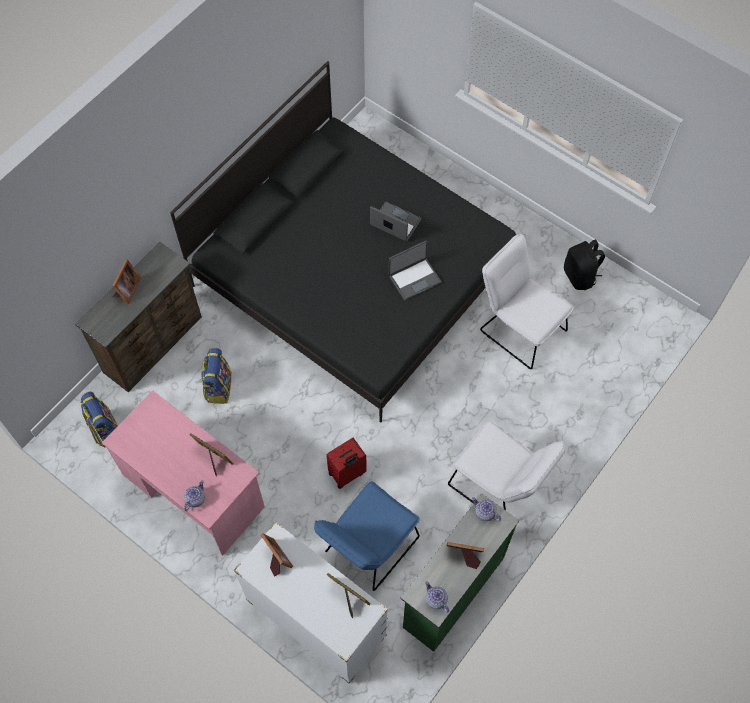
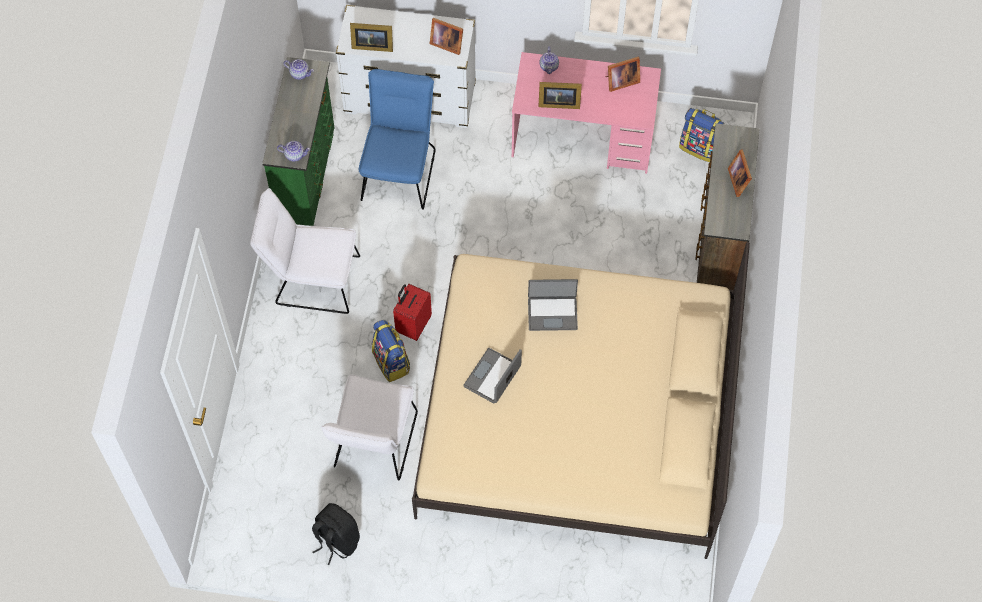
camera: 150 degrees right, 0 degrees up
black bed [170,61,516,423] -> beige bed [412,242,750,559]
backpack [201,348,232,404] -> backpack moved to [372,320,410,382]
red suitcase [326,438,367,489] -> red suitcase moved to [393,284,432,341]
laptop [370,201,421,241] -> laptop moved to [528,279,578,331]
picture frame [447,542,484,569] -> picture frame moved to [605,57,640,92]
white chair [480,234,574,369] -> white chair turned 90 degrees clockwise [321,375,418,480]

